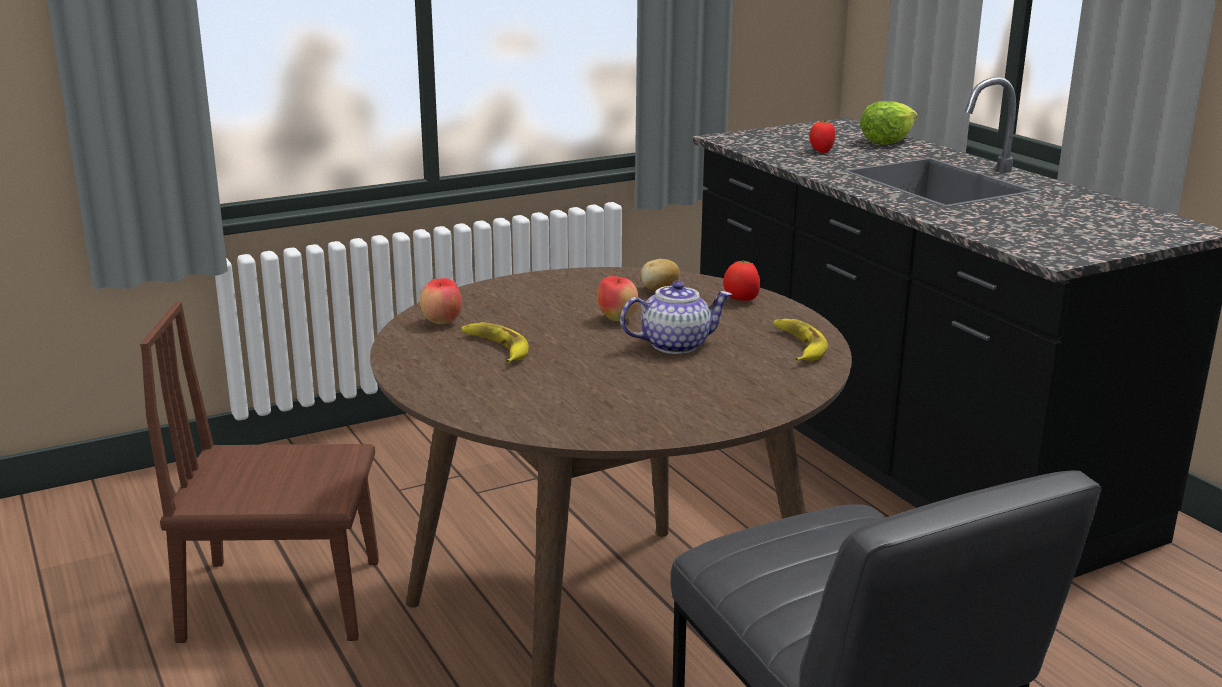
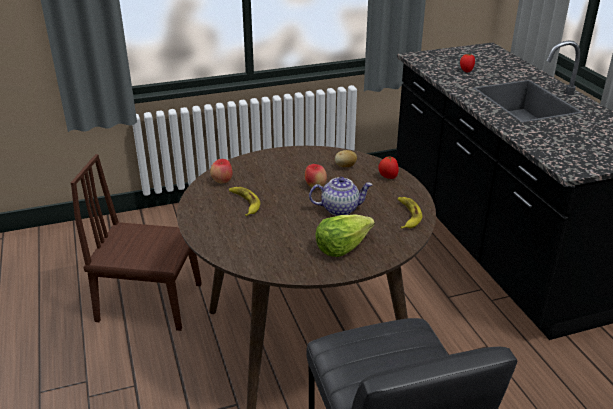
camera: 10 degrees right, 10 degrees up
lettuce [860,101,918,145] -> lettuce moved to [316,214,375,257]

